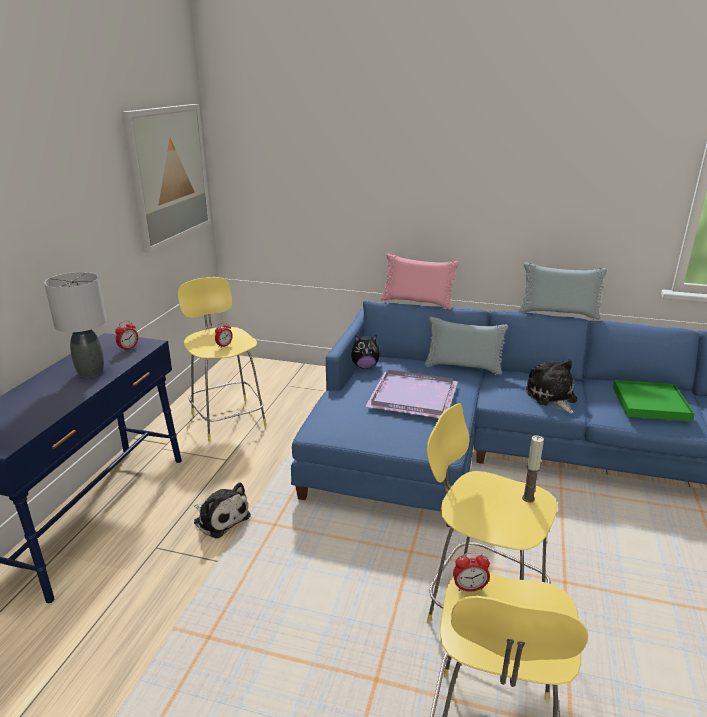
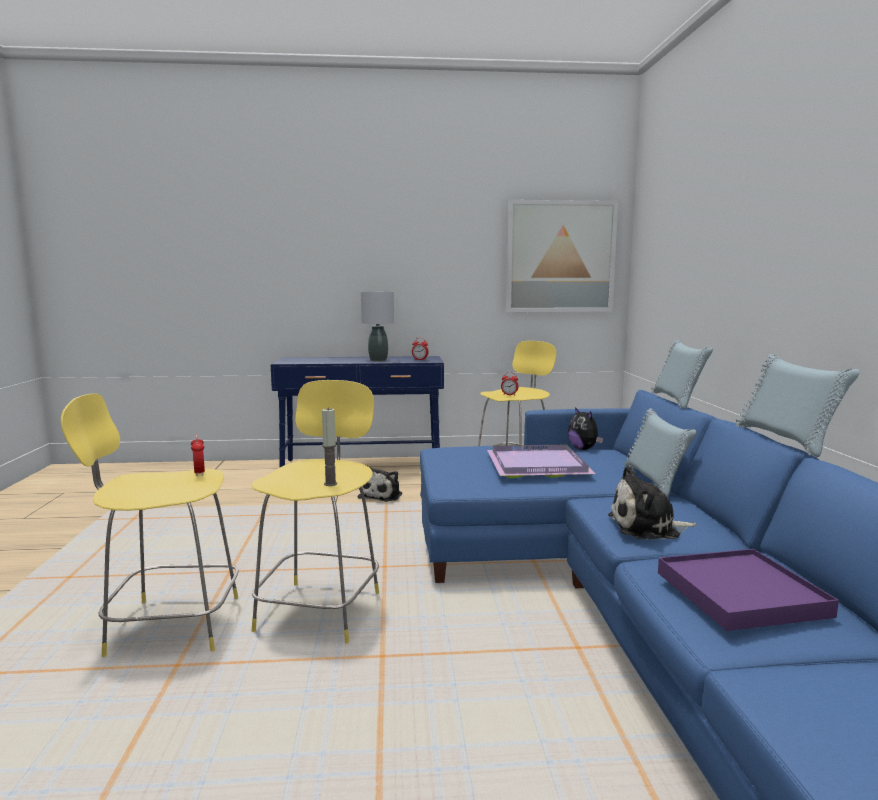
camera: 70 degrees right, 15 degrees down
pink pillow [381,253,459,310] -> blue pillow [651,339,713,409]
plush toy [526,360,577,414] -> plush toy turned 150 degrees counterclockwise [608,466,696,540]
green tray [613,380,695,422] -> purple tray [658,549,839,631]

